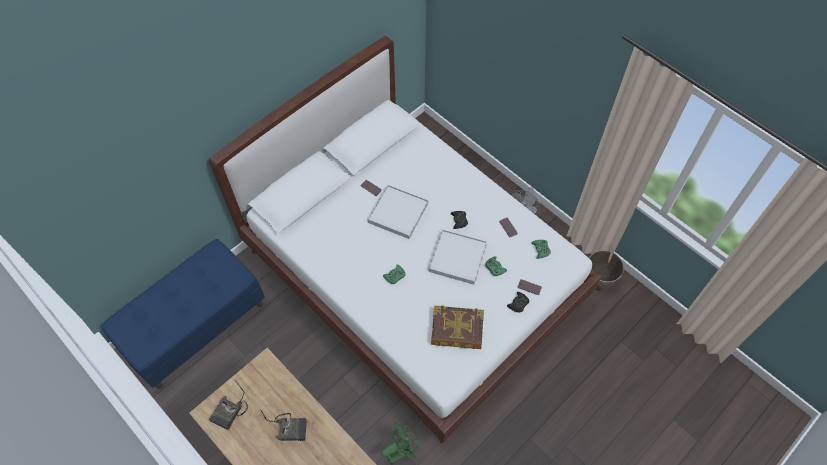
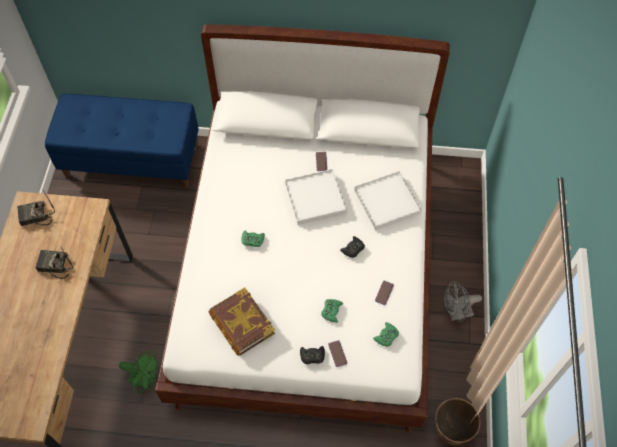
camera: 50 degrees right, 0 degrees up
radio [260,409,307,441] -> radio turned 135 degrees clockwise [36,248,73,279]
white tray [428,229,487,285] -> white tray moved to [354,171,422,230]

